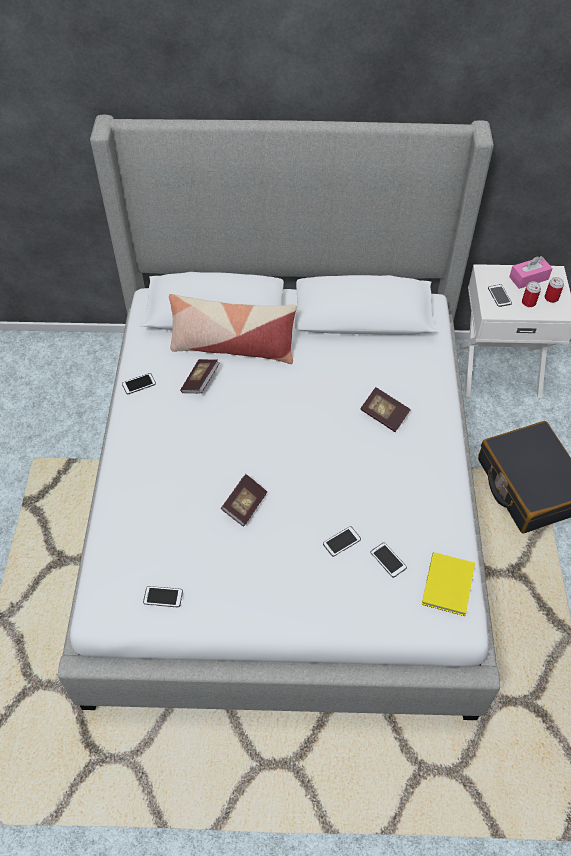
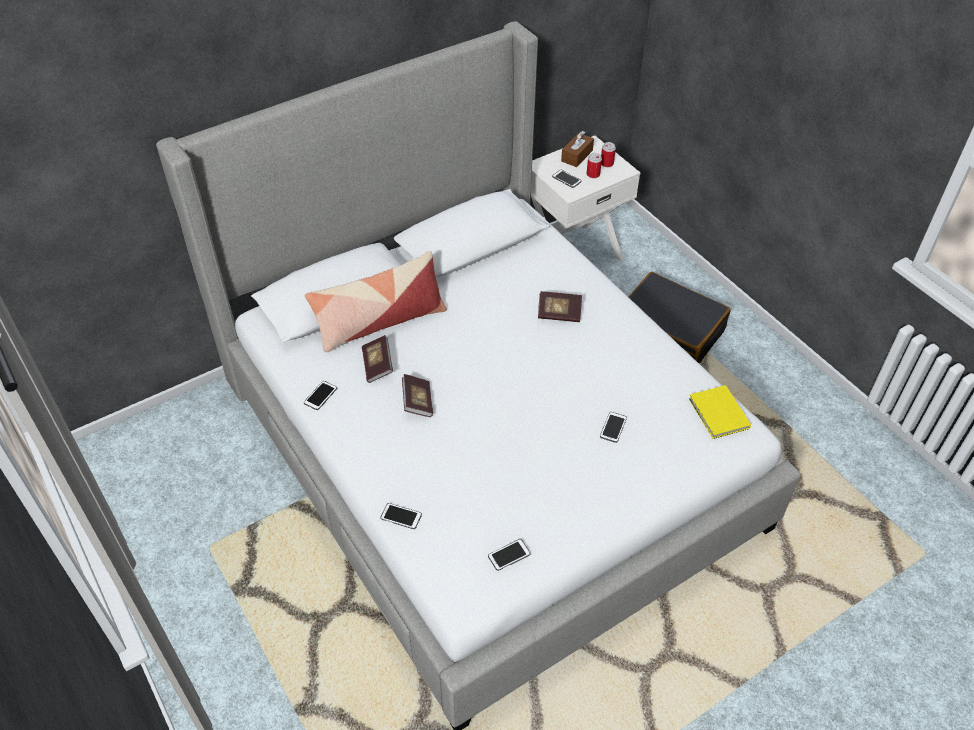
camera: 35 degrees left, 5 degrees down
book [221,474,267,526] -> book moved to [402,374,433,417]
phone [370,542,407,578] -> phone moved to [380,503,422,529]
pink tissue box [509,256,553,289] -> brown tissue box [561,131,594,167]

